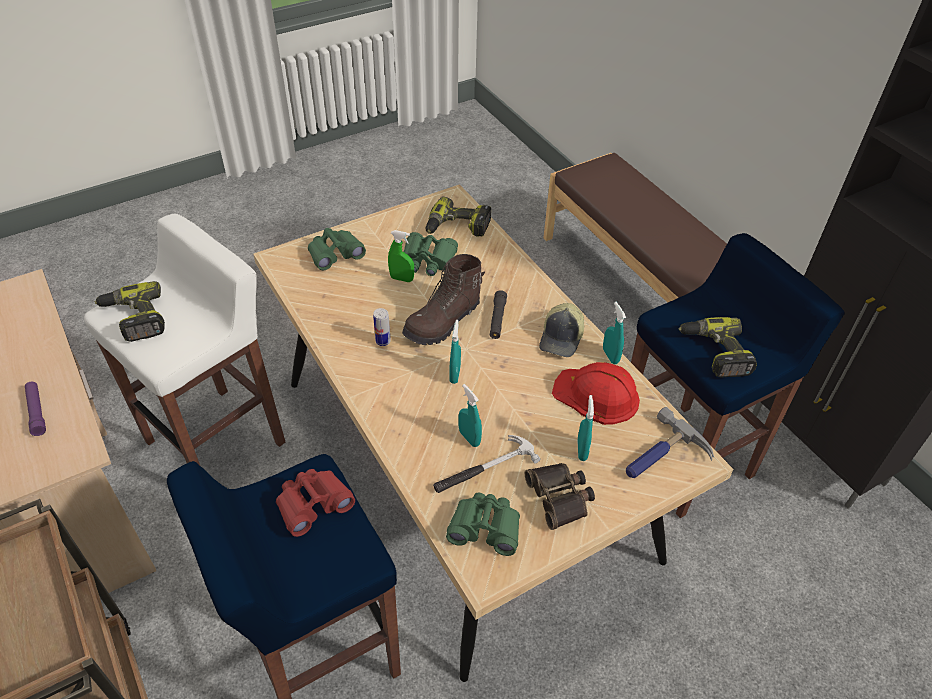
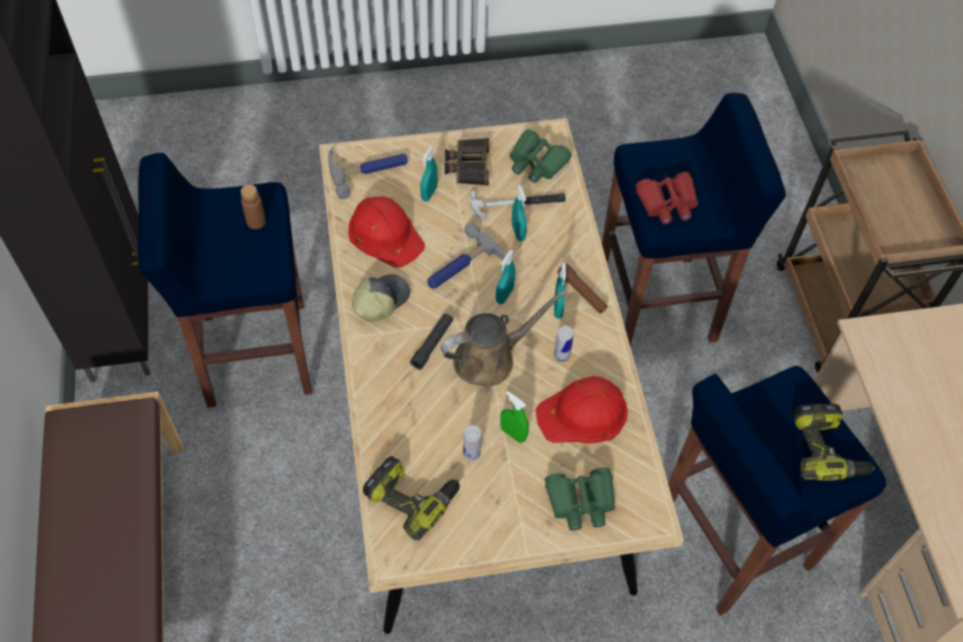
camera: 160 degrees left, 10 degrees up
purple flashlight [25,382,46,436] -> none
white stool [84,214,285,465] -> blue stool [668,366,887,616]
brown boot [402,254,485,345] -> brown watering can [440,290,567,386]
green binoculars [404,232,458,276] -> can [463,425,481,460]
turquoise spray bottle [603,302,626,364] -> turquoise spray bottle moved to [554,263,566,318]
power drill [679,317,757,378] -> brown bottle [241,184,266,229]
none -> hammer [427,222,506,289]
none -> red hard hat [535,376,628,443]
none -> brown flashlight [558,264,608,313]

